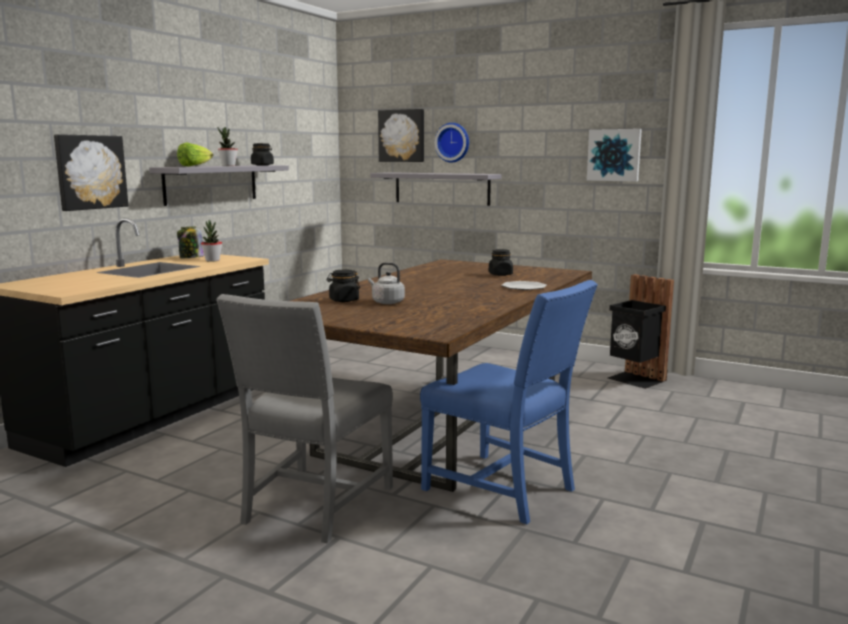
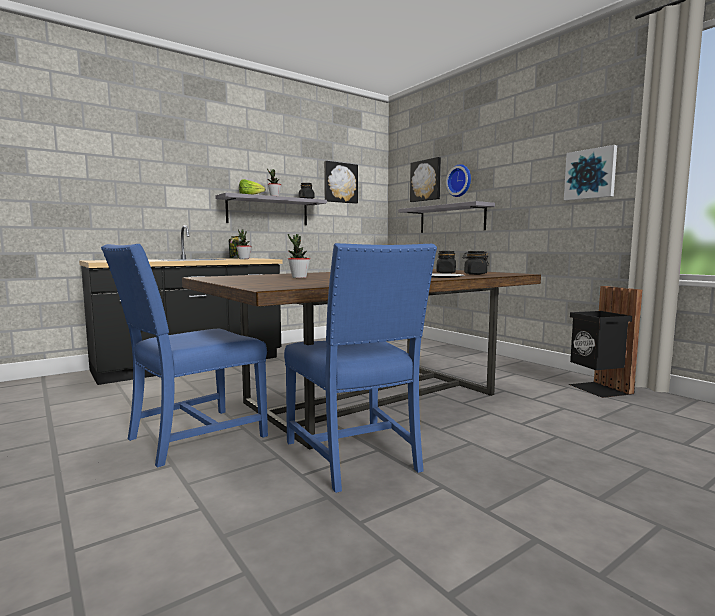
camera: 25 degrees right, 5 degrees down
picture [54,134,128,211] -> picture moved to [324,161,358,204]
grey chair [216,294,393,543] -> blue chair [101,244,268,468]
black jar [327,269,360,302] -> black jar moved to [462,251,489,275]
grey kettle [368,262,405,304] -> potted plant [288,234,310,278]

